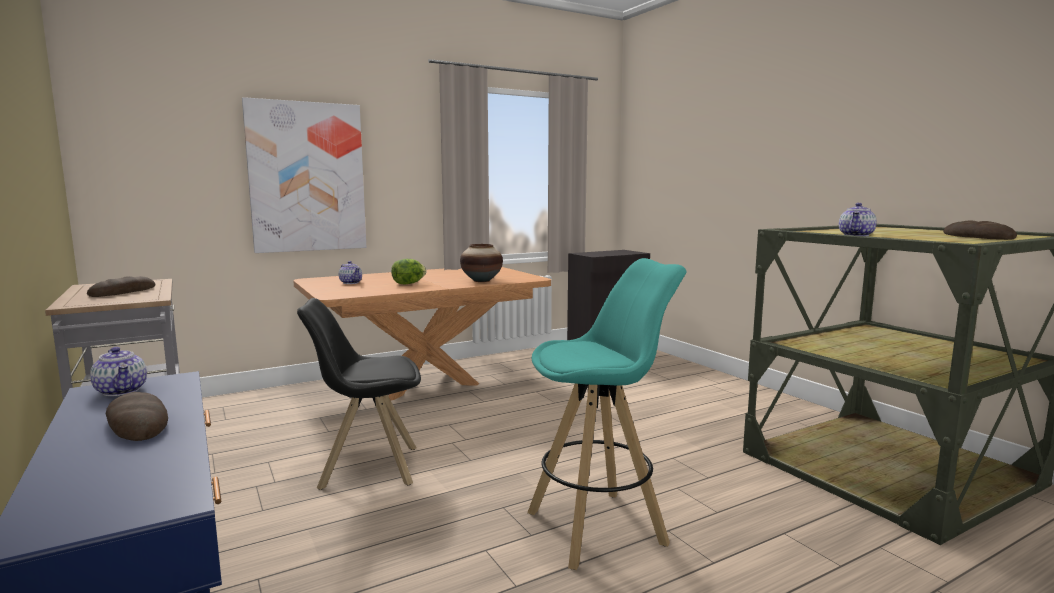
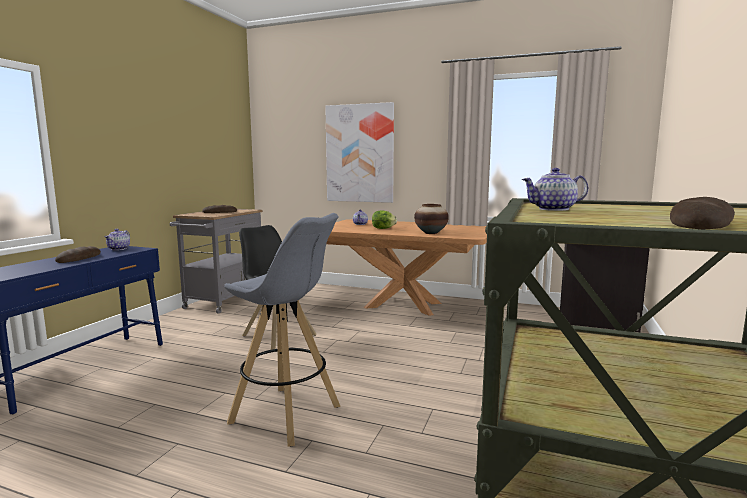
camera: 50 degrees right, 0 degrees up
turquoise stool [527,258,687,570] -> grey stool [224,213,340,447]

